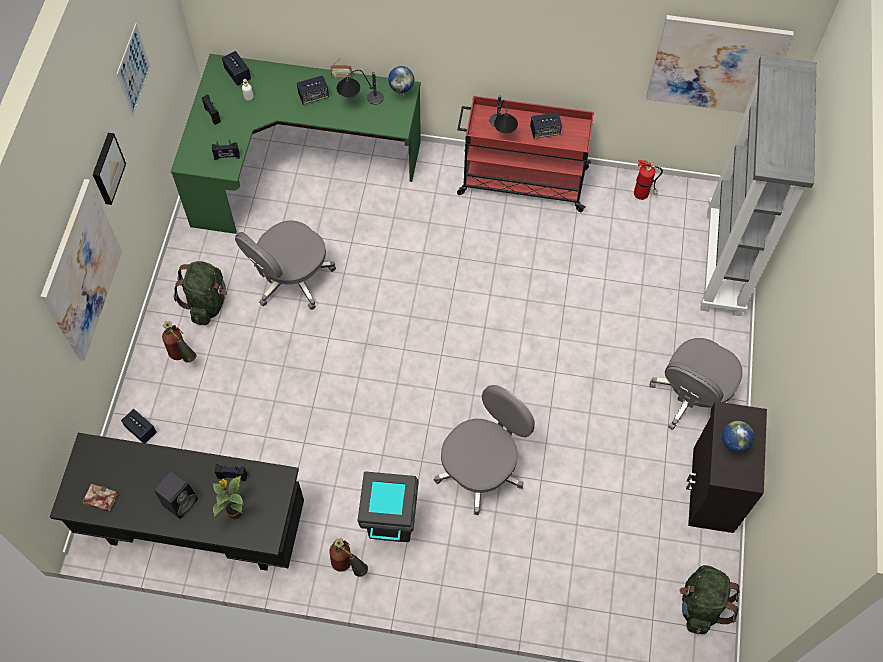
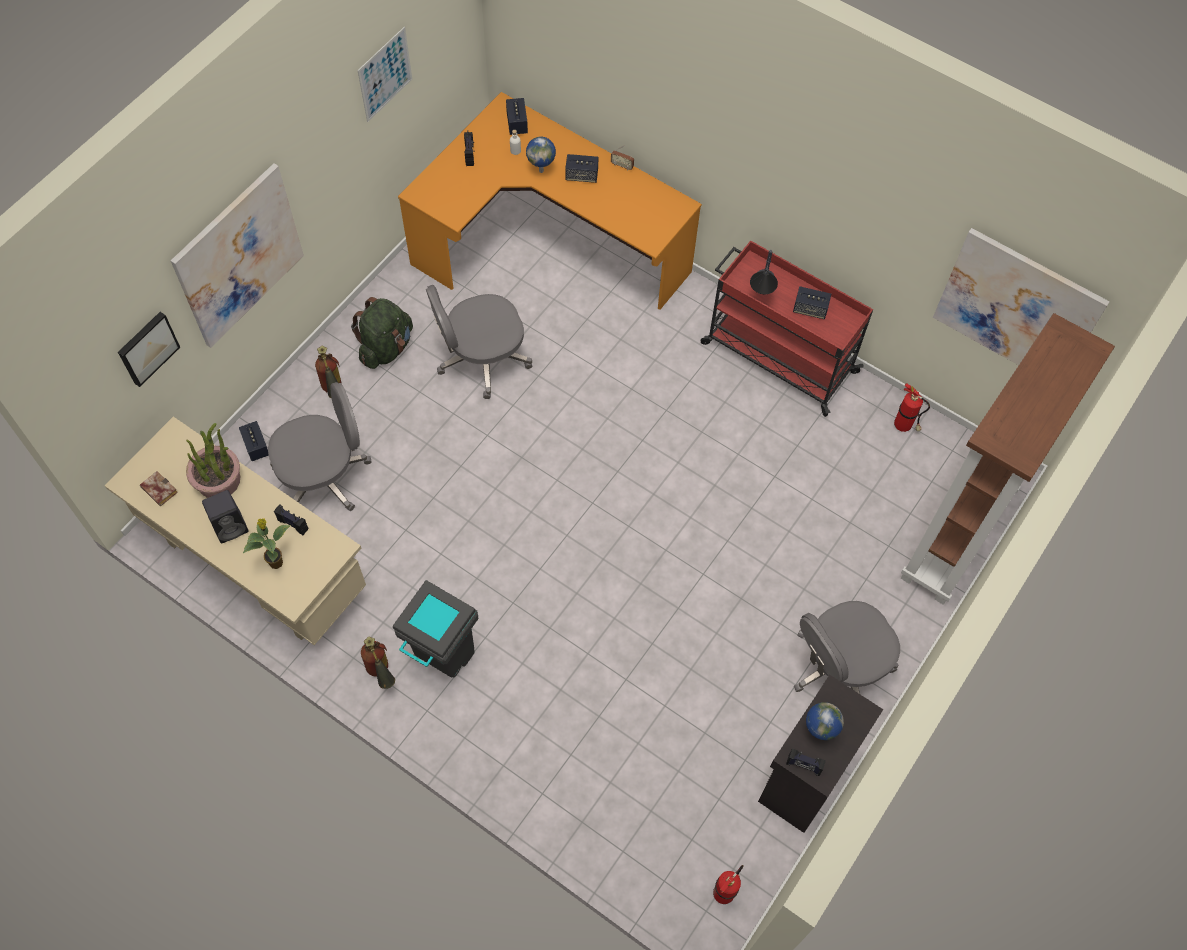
camera: 25 degrees right, 0 degrees up
black desk [50,433,304,571] -> beige desk [105,417,366,645]
picture [93,132,126,205] -> picture moved to [118,312,180,387]
green desk [171,54,421,234] -> orange desk [398,92,702,310]
radio [212,140,240,160] -> radio moved to [786,749,826,776]
table lamp [337,70,384,105] -> none
globe [388,66,414,98] -> globe moved to [526,137,556,173]
grey office chair [434,385,535,515] -> grey office chair moved to [268,382,372,511]
green backpack [680,565,740,634] -> fire extinguisher [713,865,744,904]
grey bookcase [700,55,816,316] -> brown bookcase [901,313,1115,605]
none -> potted plant [186,423,240,498]

